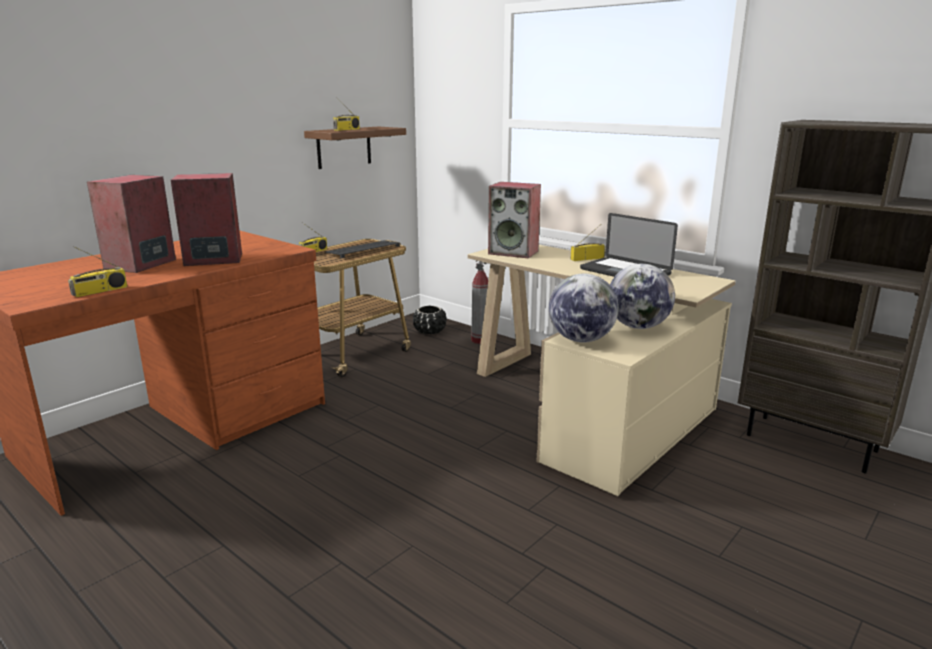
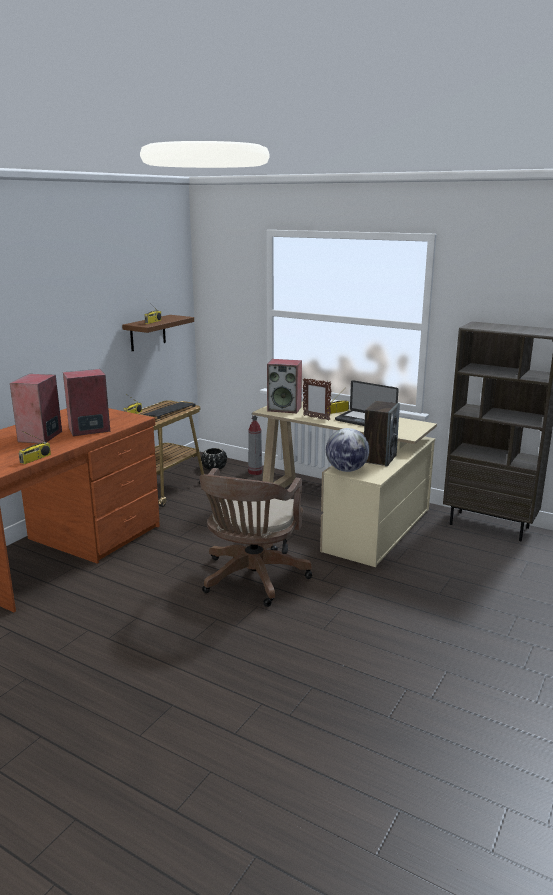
camera: 10 degrees left, 0 degrees up
globe [610,264,675,329] -> speaker [364,401,400,466]
none -> brown office chair [199,468,312,607]
none -> picture frame [303,378,332,421]

